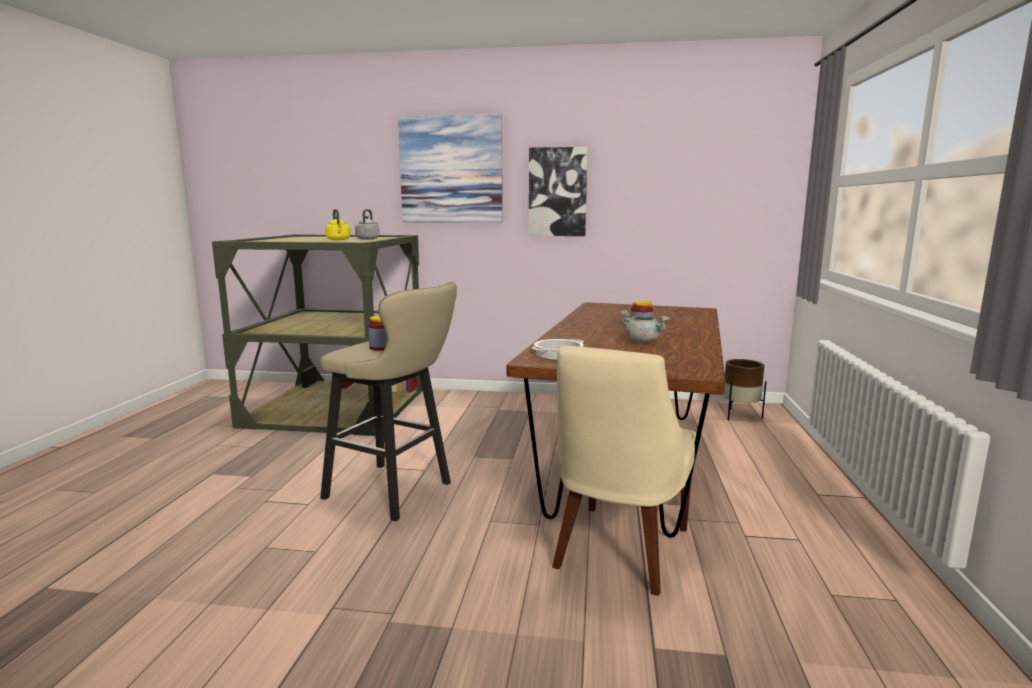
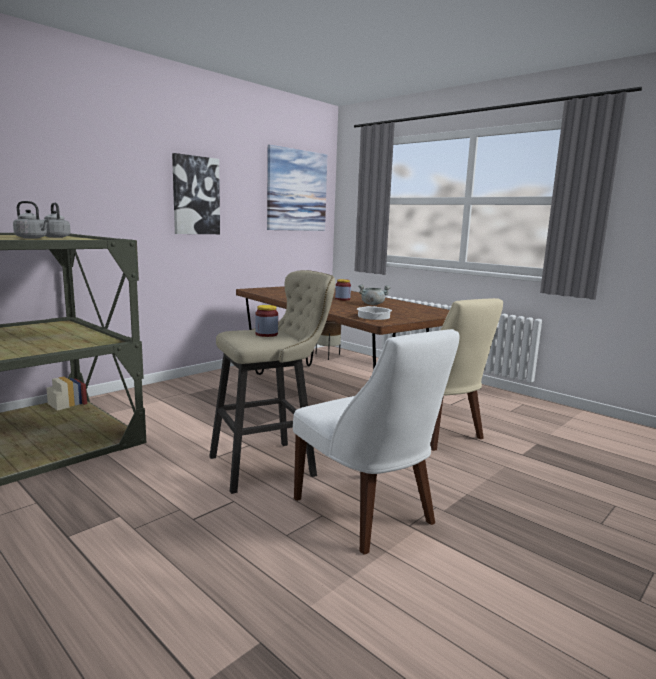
camera: 55 degrees left, 0 degrees up
yellow kettle [325,209,351,240] -> grey kettle [13,201,50,238]
picture [398,114,502,223] -> picture moved to [267,145,327,231]
none -> white chair [293,329,459,555]

